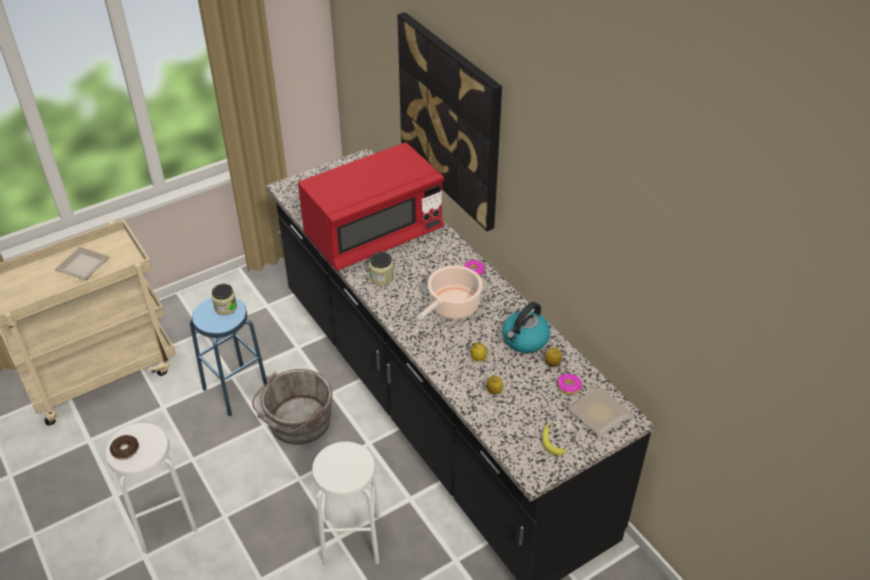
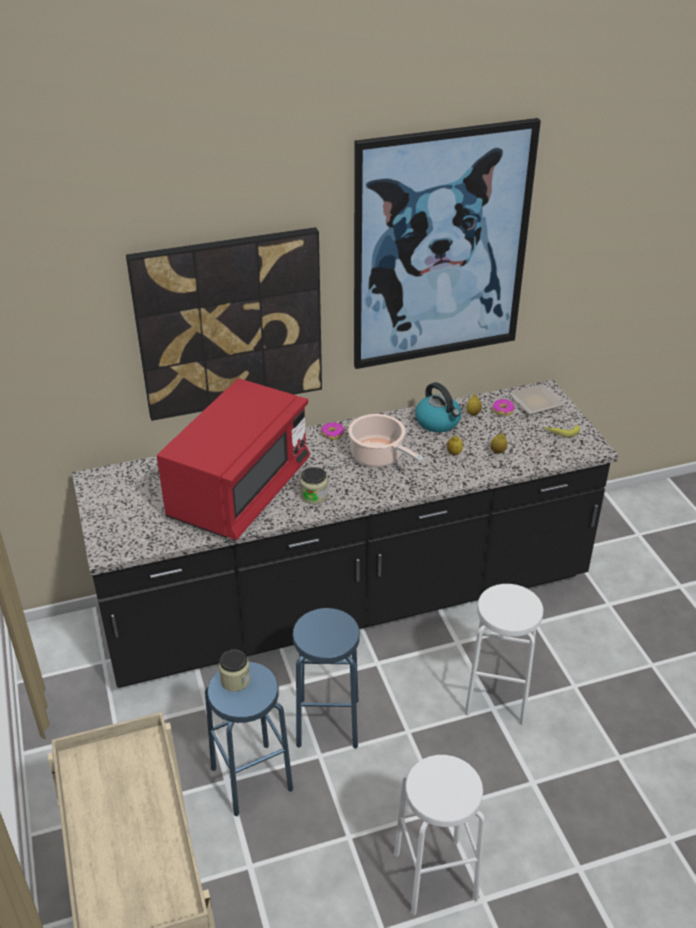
camera: 75 degrees left, 5 degrees down
plate [55,247,109,280] -> none
donut [110,435,139,460] -> none
grey bucket [252,369,333,445] -> blue stool [293,608,360,749]
red microwave [298,142,444,271] -> red microwave turned 45 degrees clockwise [157,378,310,540]
none -> picture [354,118,541,369]

